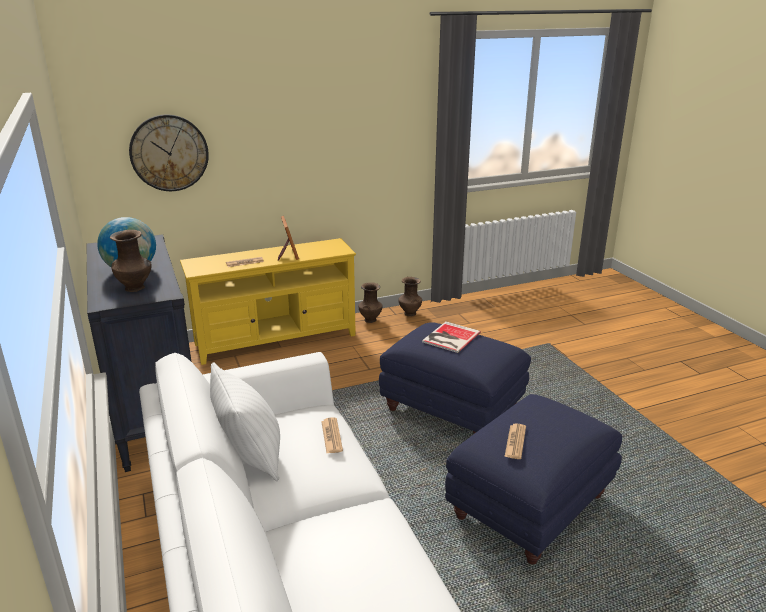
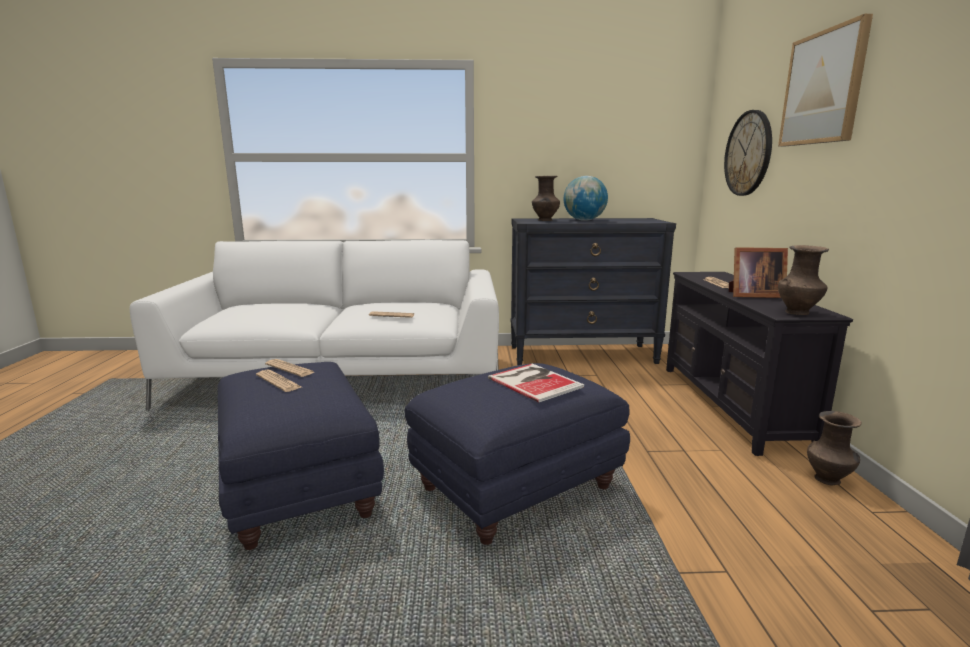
camera: 110 degrees right, 10 degrees down
yellow tv stand [180,238,356,365] -> black tv stand [666,272,853,456]
white pillow [210,363,280,481] -> none
brown vase [398,277,422,317] -> brown vase moved to [778,245,829,315]
none -> newspaper [256,370,301,392]
none -> picture [778,14,873,146]

